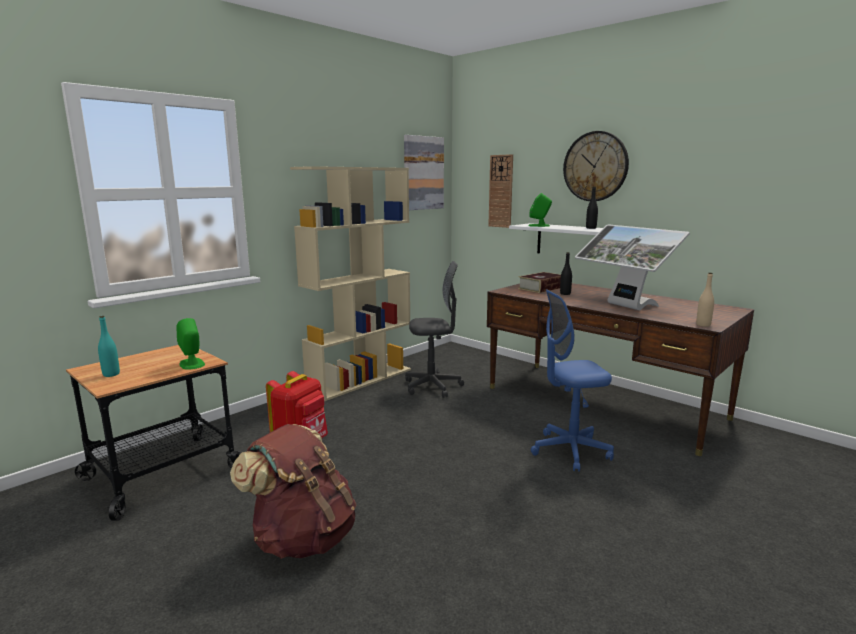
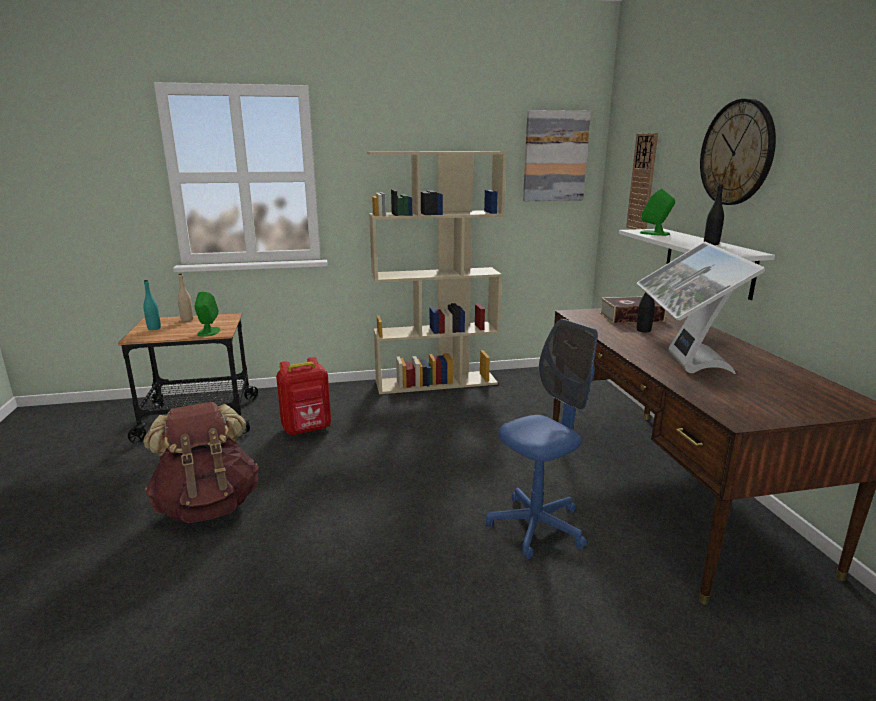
camera: 35 degrees right, 5 degrees up
grey office chair [405,261,464,398] -> none
blue office chair [531,290,614,472] -> blue office chair turned 120 degrees clockwise [485,319,598,559]
beige bottle [696,273,714,327] -> beige bottle moved to [178,273,193,321]

